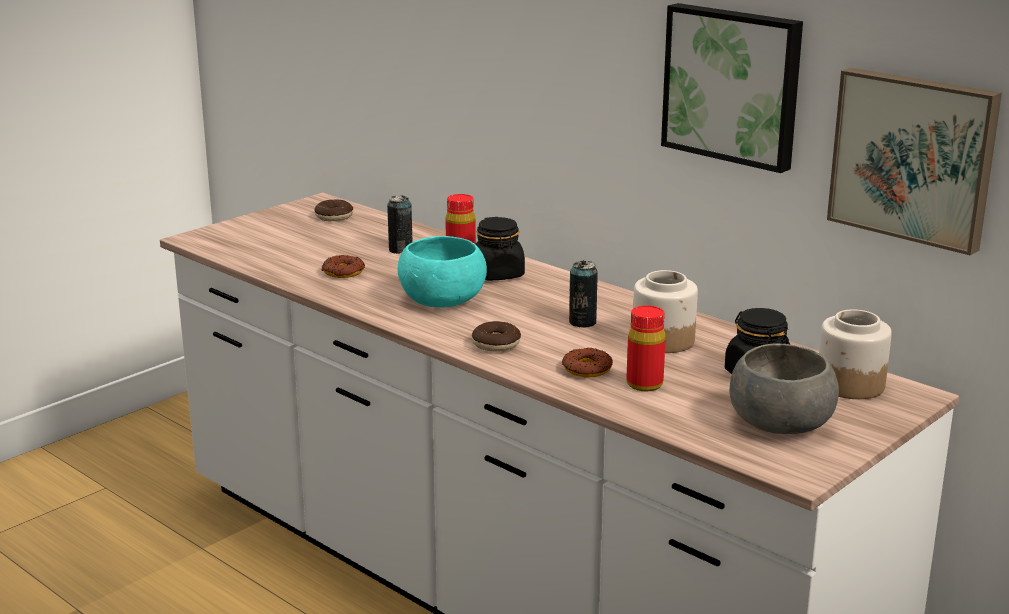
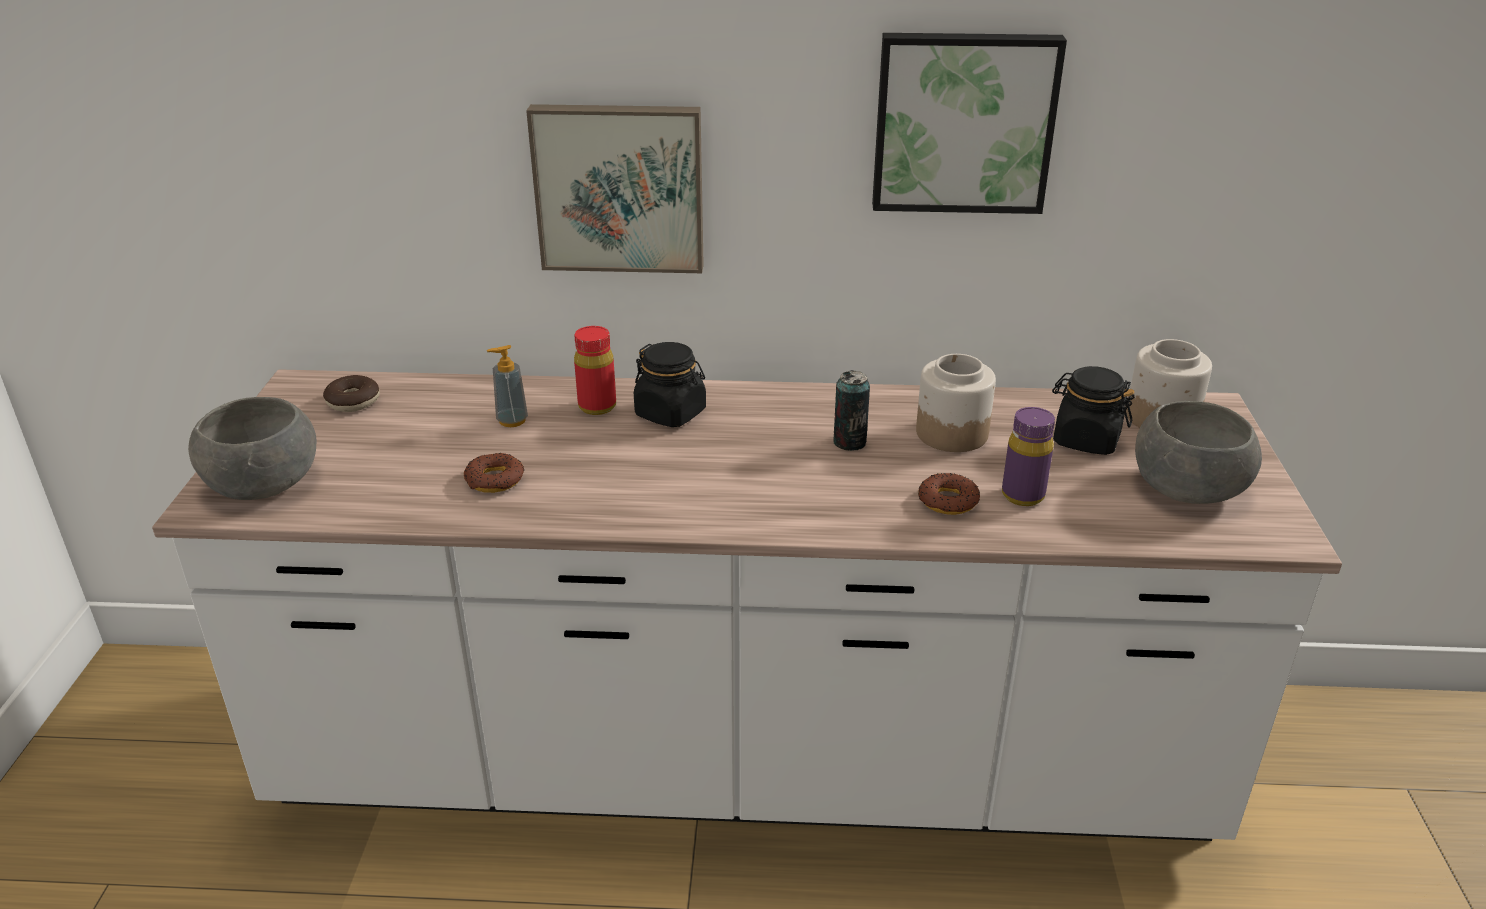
camera: 40 degrees left, 10 degrees up
can [387,195,413,254] -> soap dispenser [487,345,528,427]
turquoise bowl [398,236,487,308] -> none
donut [472,321,521,352] -> none
red bottle [626,305,666,392] -> purple bottle [1002,407,1055,506]
picture [827,68,1002,256] -> picture moved to [526,104,704,273]
none -> grey bowl [188,397,317,500]

